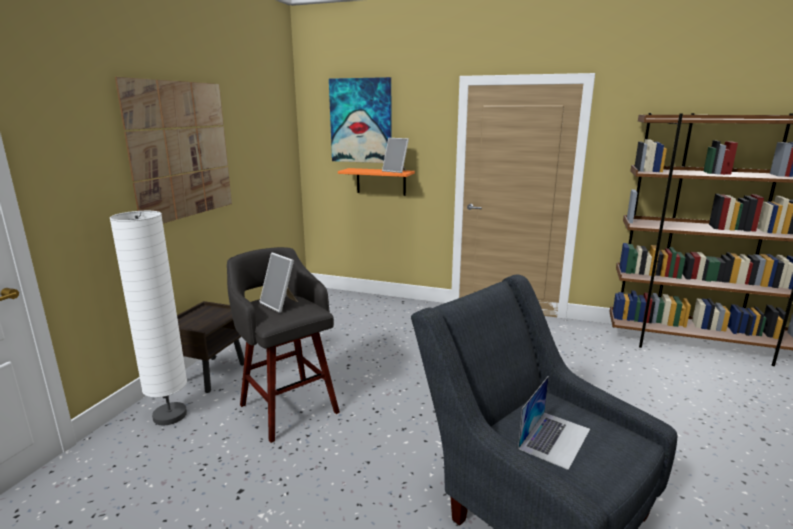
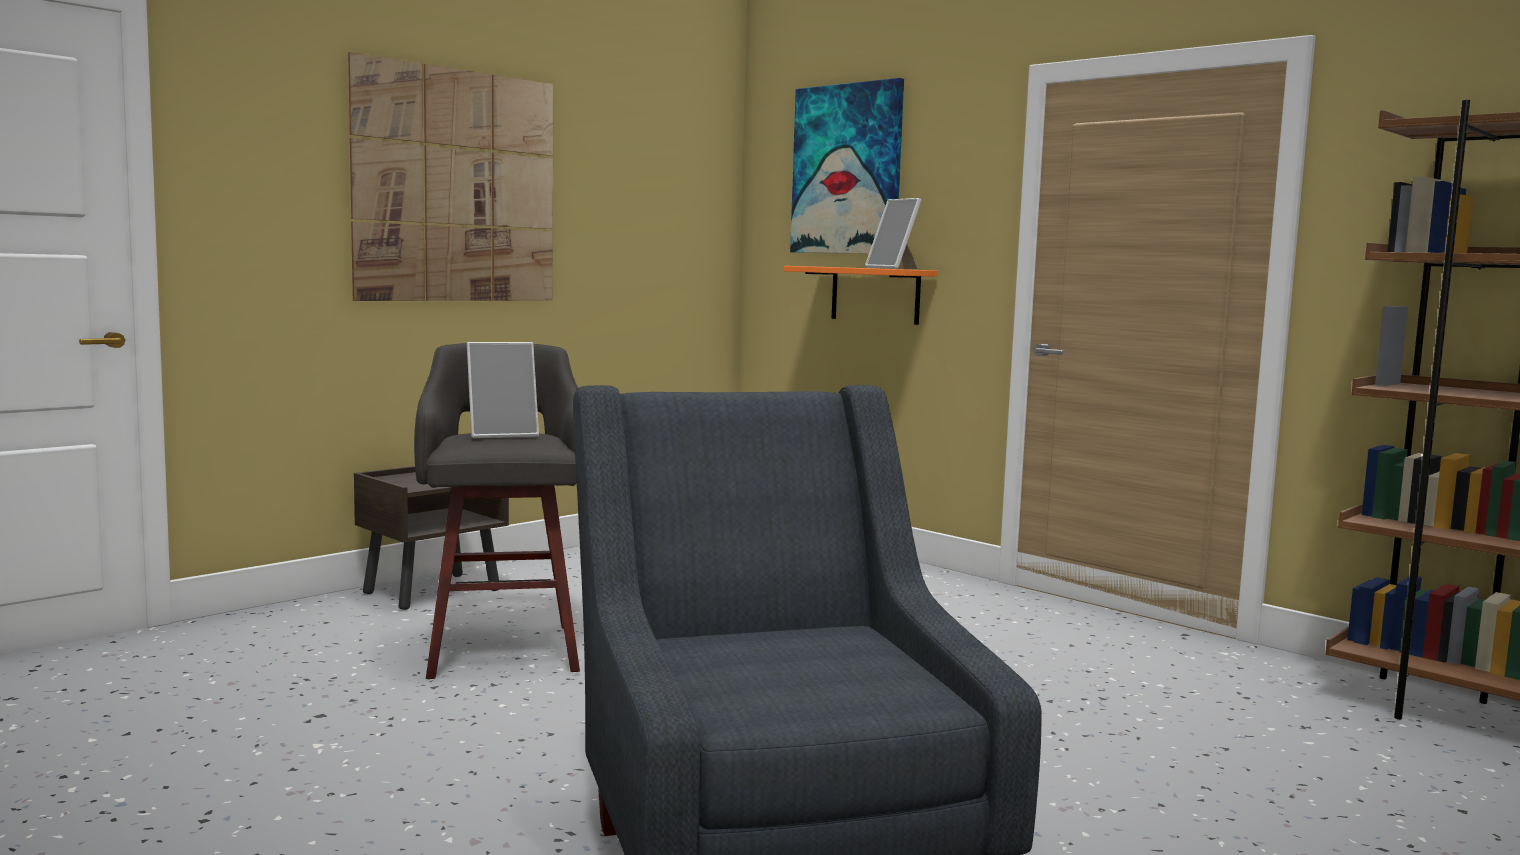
camera: 25 degrees right, 10 degrees down
white floor lamp [109,211,187,426] -> none
picture frame [259,253,298,313] -> picture frame turned 90 degrees counterclockwise [467,342,539,438]
laptop [518,376,590,470] -> none

